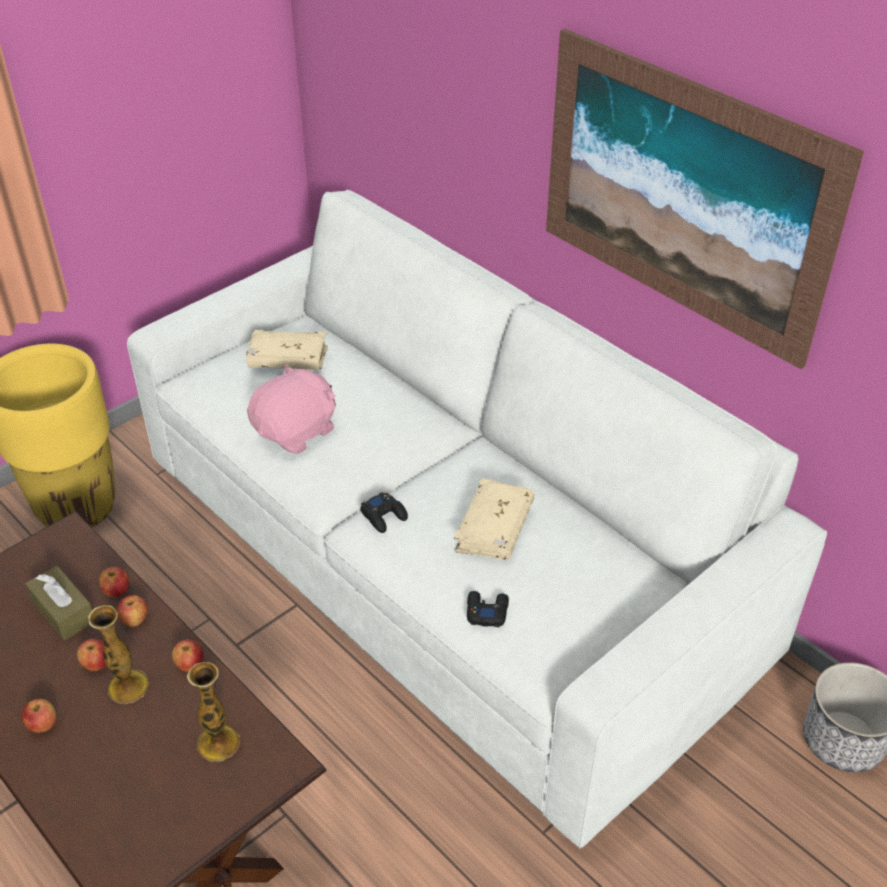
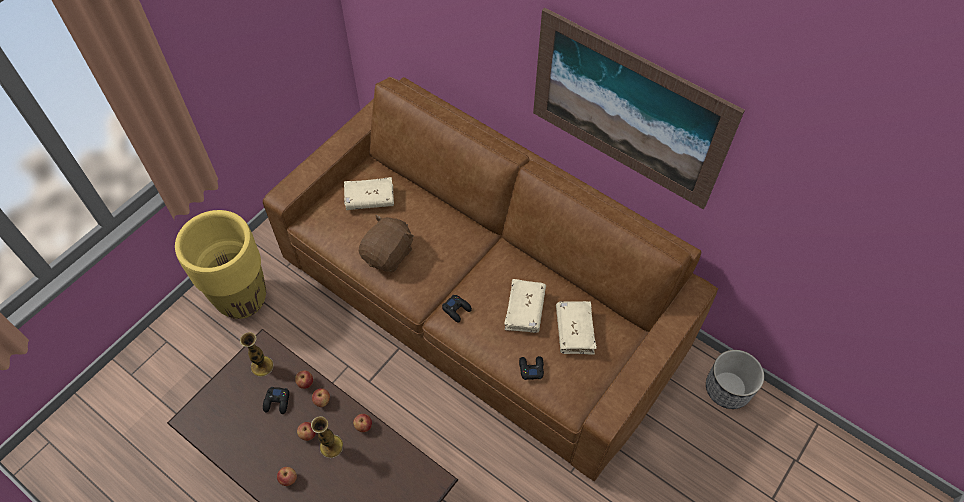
camera: 10 degrees left, 15 degrees up
brown tissue box [25,566,92,640] -> black game controller [263,387,290,414]
white sofa [127,190,827,848] -> brown sofa [263,77,718,481]
vase [187,662,240,762] -> vase moved to [240,332,274,377]
pink plush toy [247,364,336,454] -> brown plush toy [359,215,414,272]
none -> beige book [556,301,597,355]

